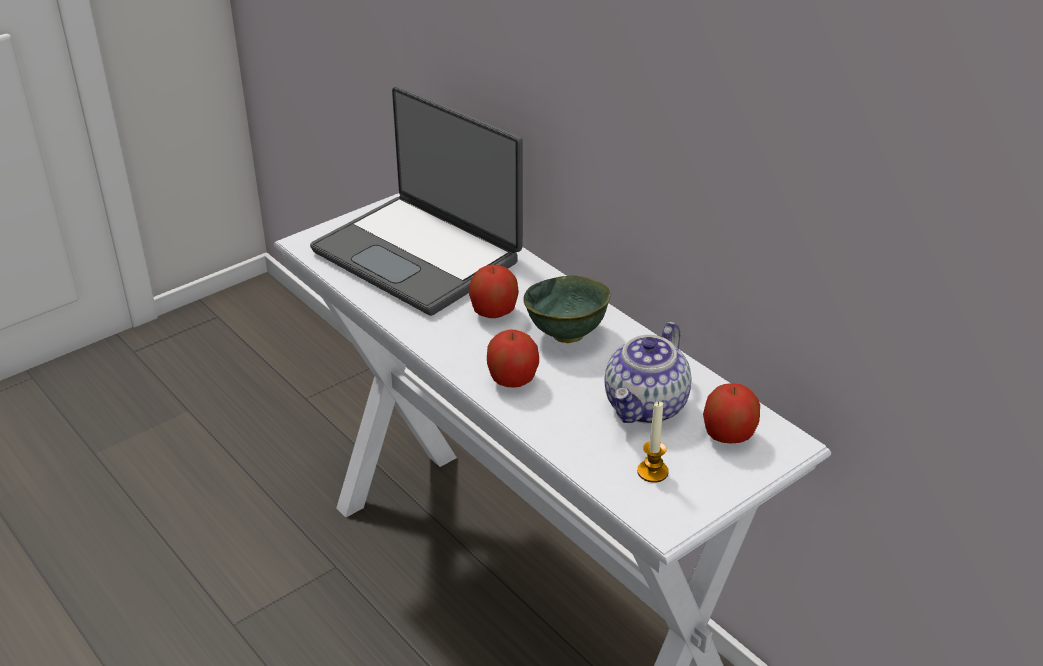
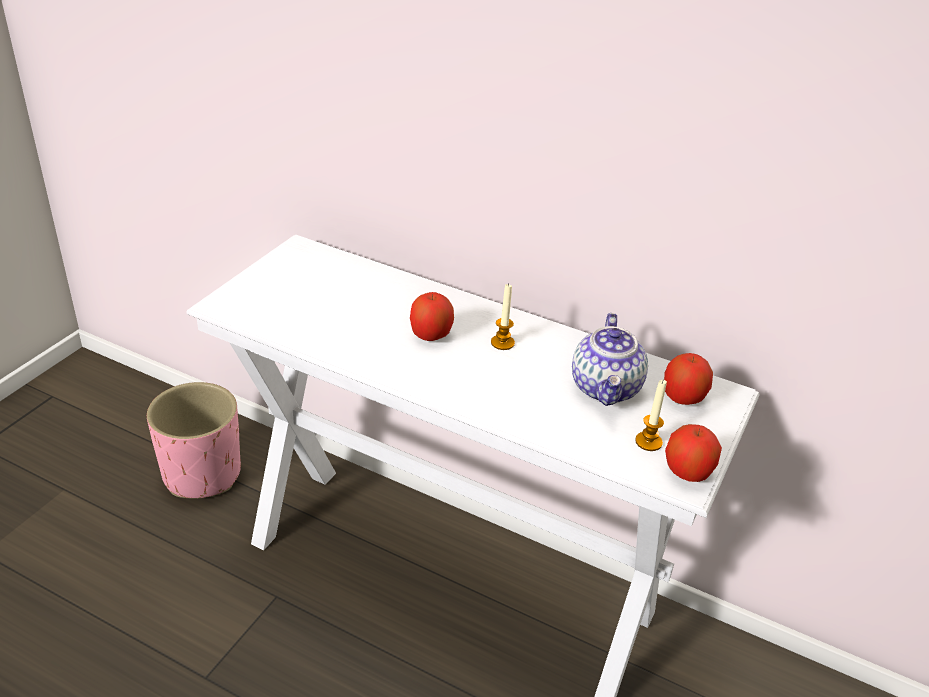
camera: 25 degrees left, 0 degrees up
laptop [310,86,523,316] -> none
apple [487,330,539,388] -> apple moved to [665,424,722,482]
green bowl [523,276,610,343] -> candle [491,283,515,350]
none -> pink planter [147,382,241,499]

